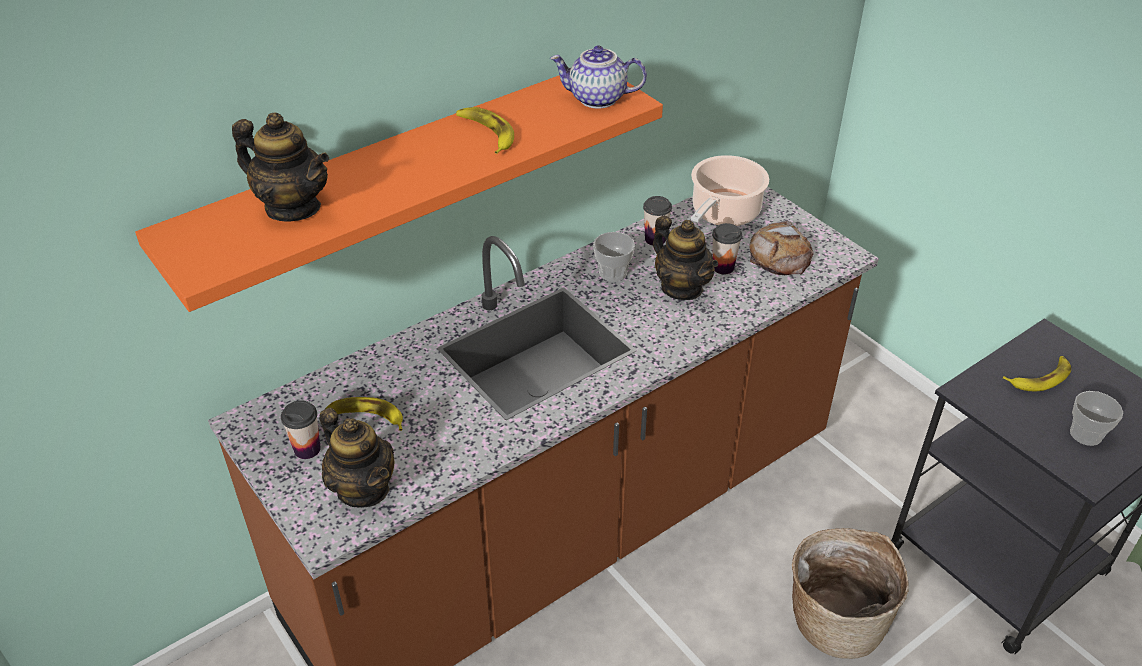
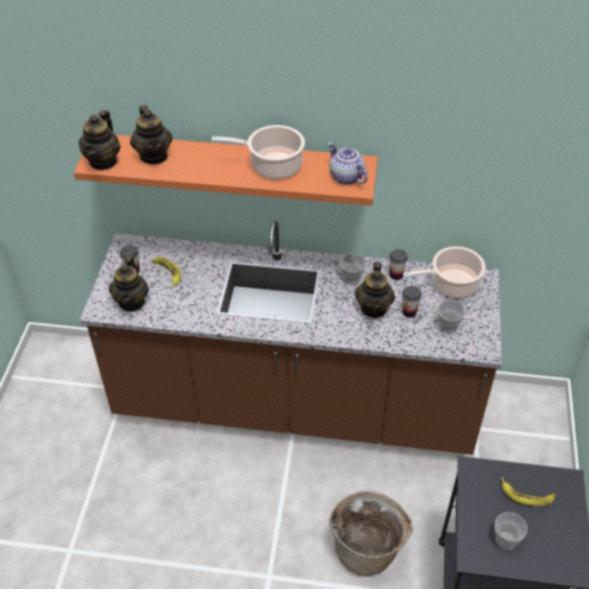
camera: 45 degrees right, 5 degrees up
banana [456,107,514,154] -> cooking pot [212,125,305,179]
bread [749,221,814,275] -> cup [437,301,465,333]
none -> teapot [78,110,121,170]

